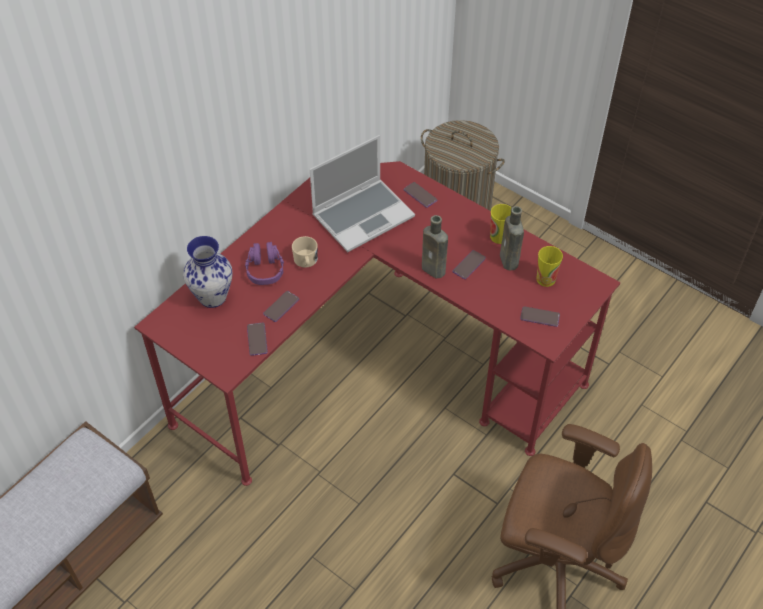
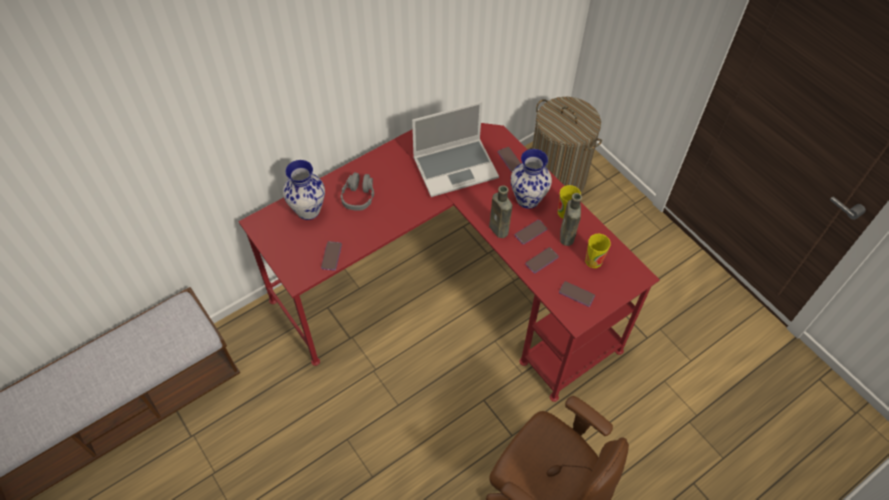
camera: 15 degrees right, 5 degrees up
purple headphones [245,242,284,285] -> grey headphones [341,172,374,211]
phone [263,291,299,322] -> phone moved to [525,247,559,273]
beige mug [292,236,318,268] -> none
none -> vase [511,149,552,209]

